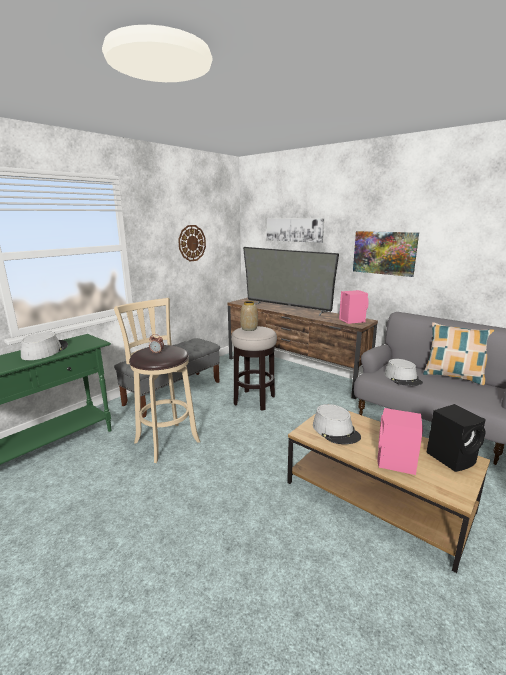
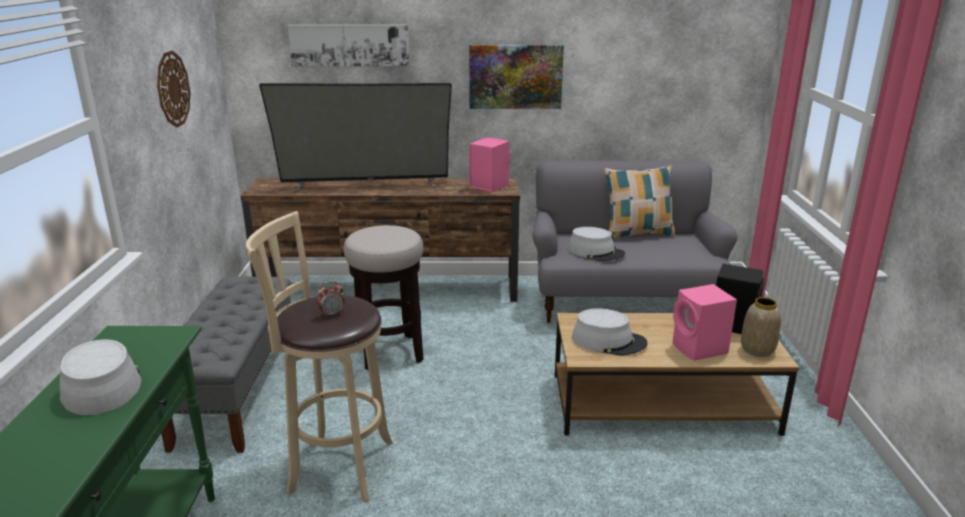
camera: 40 degrees left, 5 degrees up
vase [240,301,258,331] -> vase moved to [741,297,781,357]

